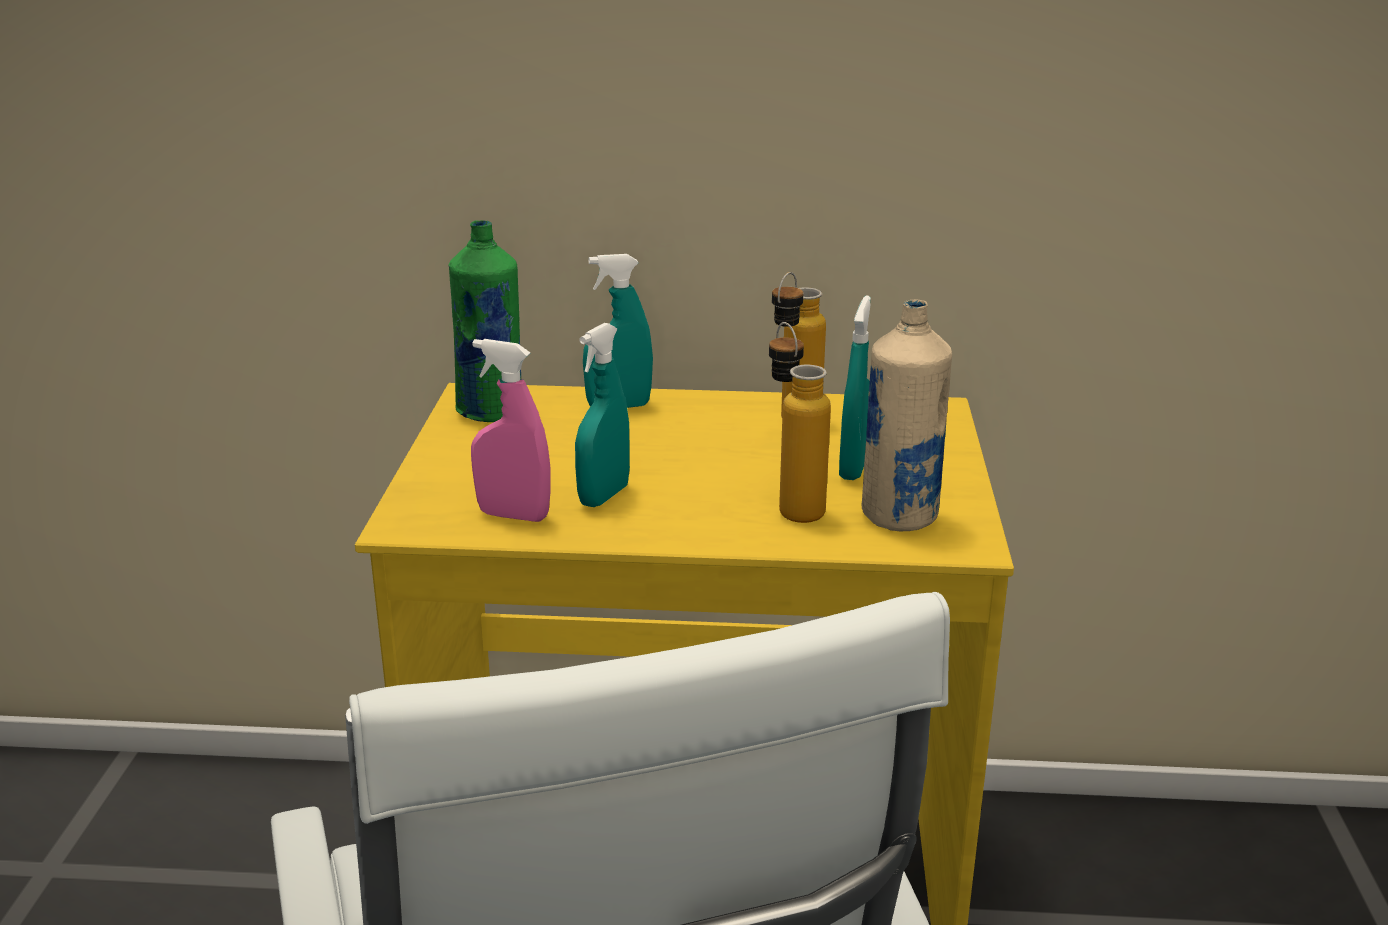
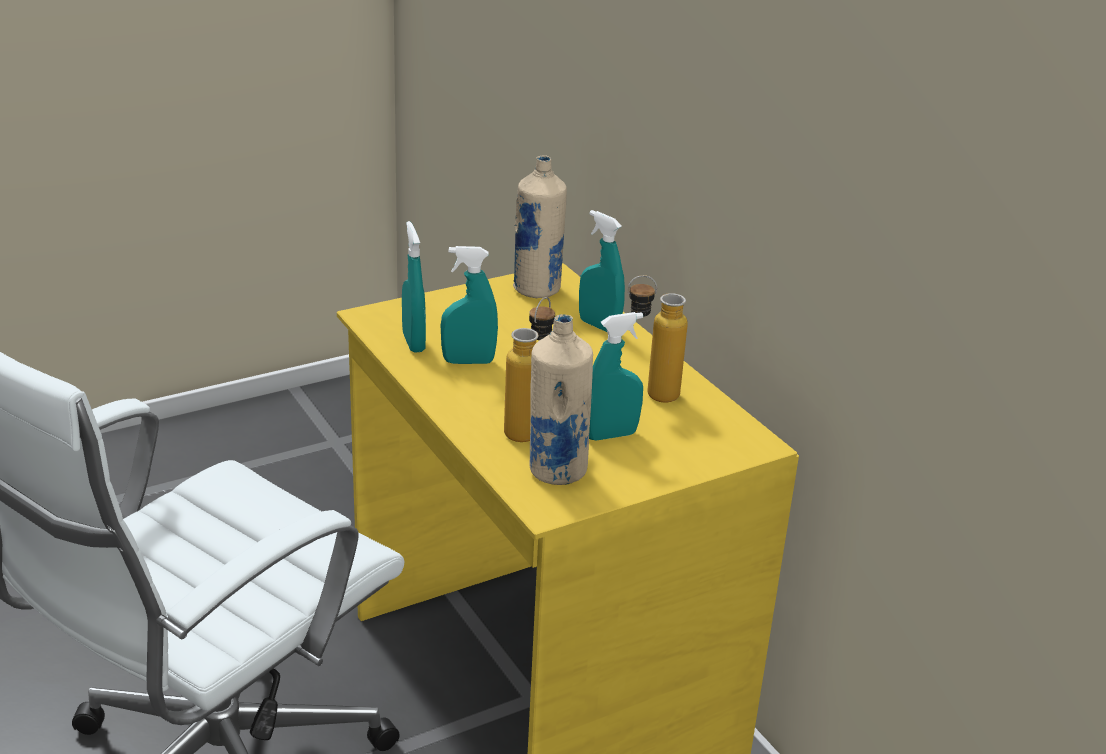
camera: 55 degrees right, 5 degrees up
green bottle [449,220,521,422] -> beige bottle [513,155,567,298]
pink spray bottle [471,339,551,522] -> turquoise spray bottle [402,221,426,353]

